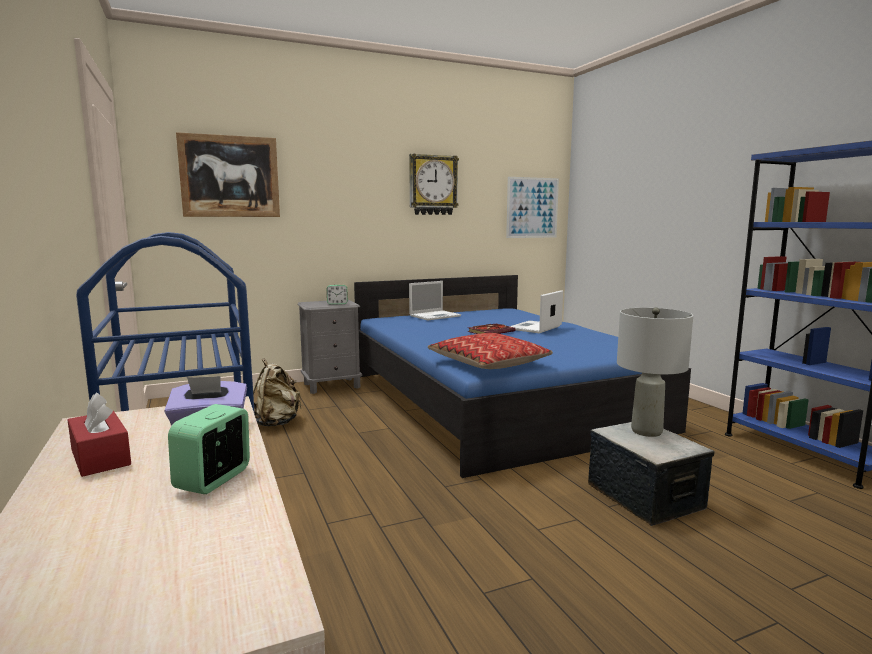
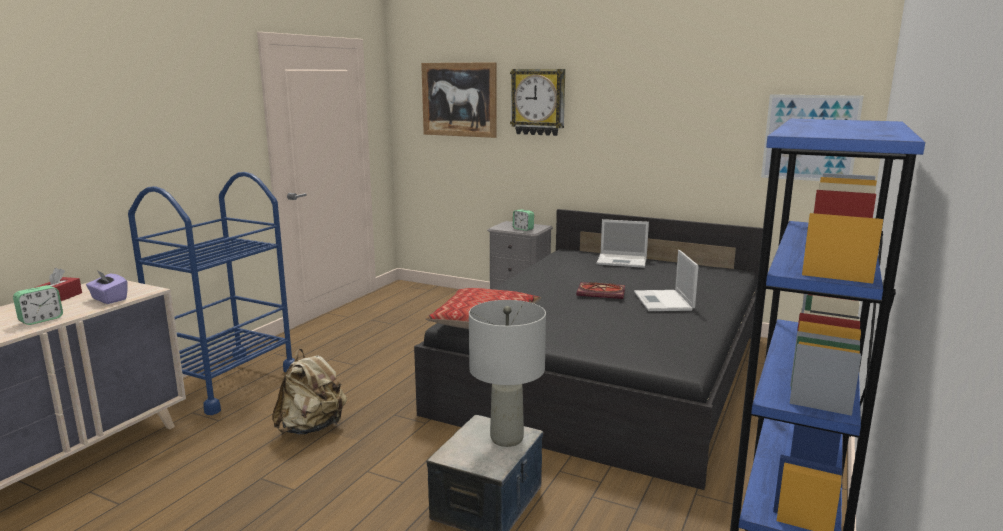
camera: 50 degrees right, 5 degrees up
alarm clock [168,404,250,494] -> alarm clock turned 150 degrees clockwise [13,285,63,325]
beige backpack [253,358,301,426] -> beige backpack moved to [272,349,347,435]
blue bed [354,275,691,478] -> black bed [414,209,763,490]
wall clock [409,154,459,215] -> wall clock moved to [510,69,565,136]
laptop [510,290,563,333] -> laptop turned 90 degrees counterclockwise [634,250,699,311]

